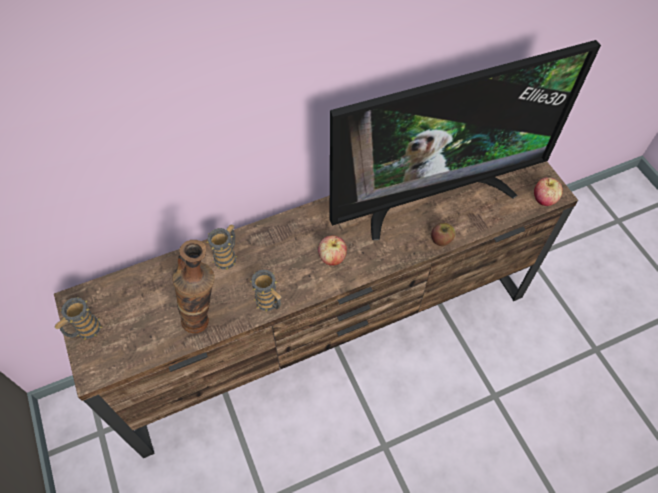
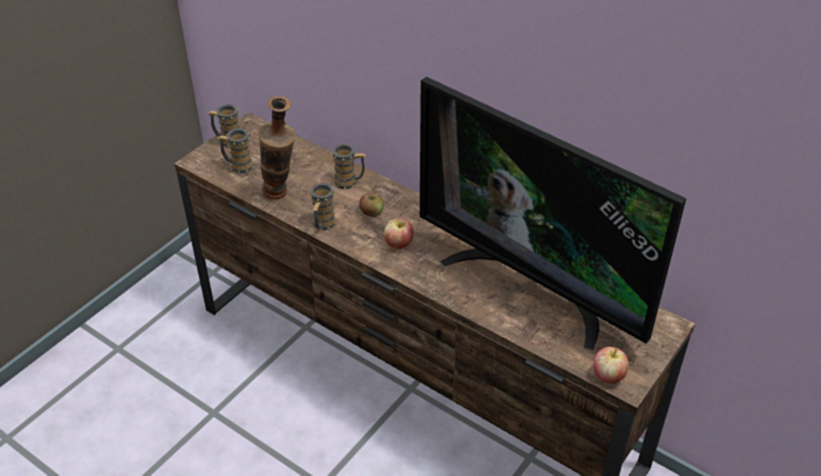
camera: 60 degrees right, 15 degrees down
apple [431,223,455,246] -> apple moved to [359,193,384,217]
none -> mug [218,129,253,173]

